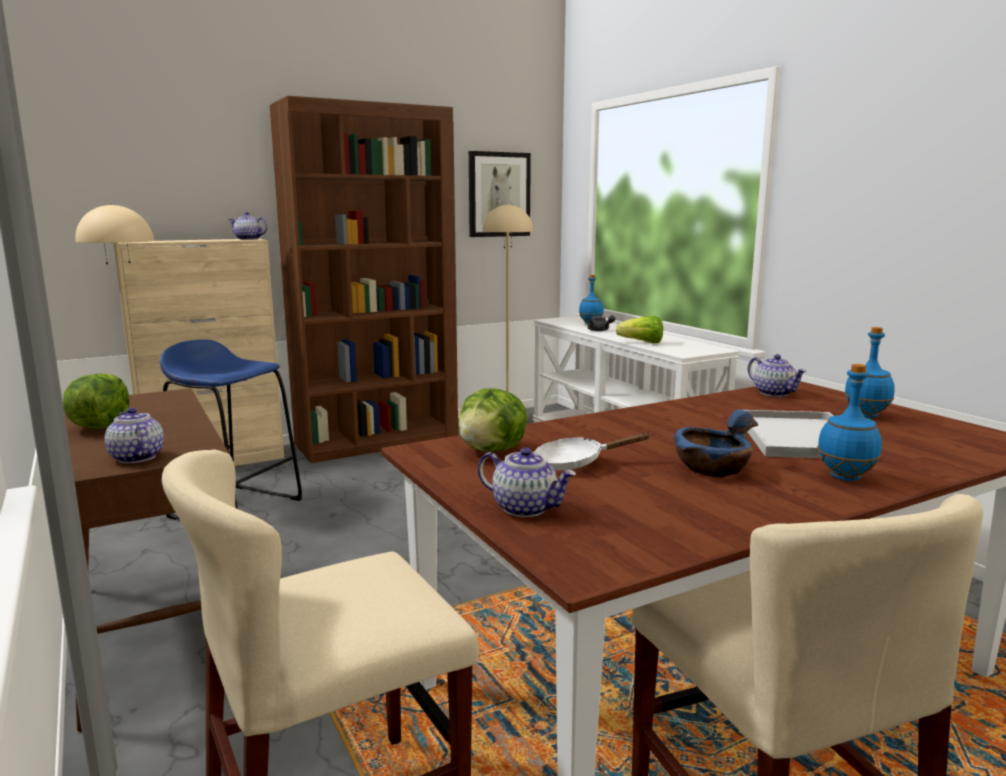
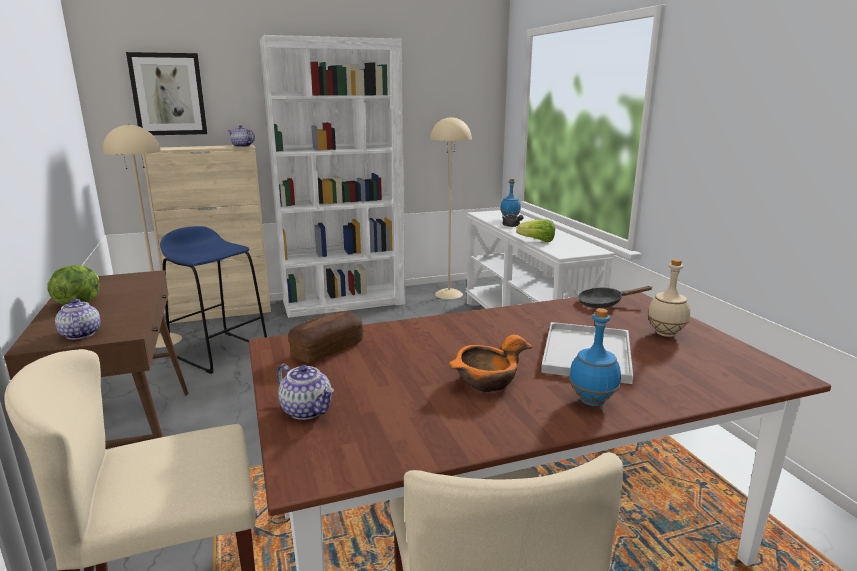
camera: 10 degrees right, 5 degrees up
brown bookcase [270,96,458,463] -> white bookcase [260,35,405,318]
lettuce [459,388,527,452] -> bread [288,311,363,363]
picture [469,151,531,237] -> picture moved to [126,52,207,135]
white frying pan [533,433,651,470] -> none
blue bowl [674,409,758,477] -> orange bowl [449,335,533,392]
teapot [748,354,807,397] -> black frying pan [578,286,653,308]
blue bottle [844,327,895,418] -> beige bottle [648,259,690,337]

